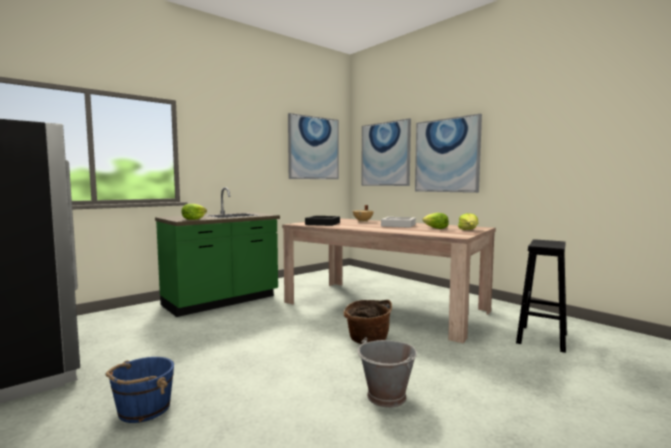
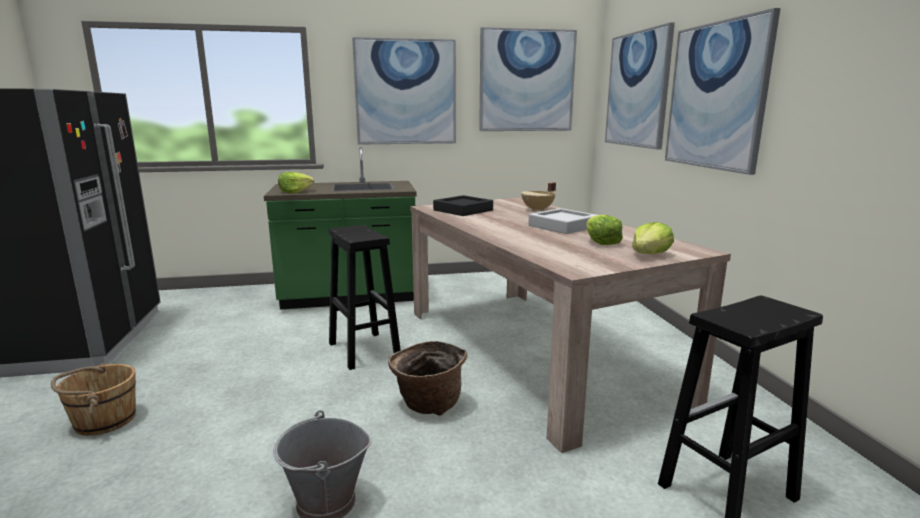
camera: 30 degrees right, 10 degrees up
blue bucket [106,357,174,423] -> brown bucket [51,363,136,436]
none -> black stool [328,225,401,370]
none -> picture [352,37,456,145]

